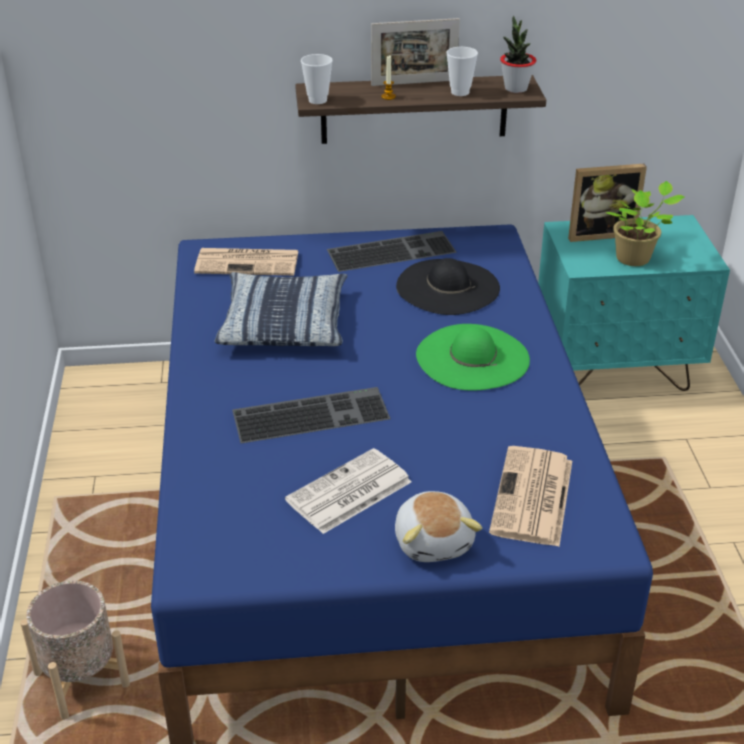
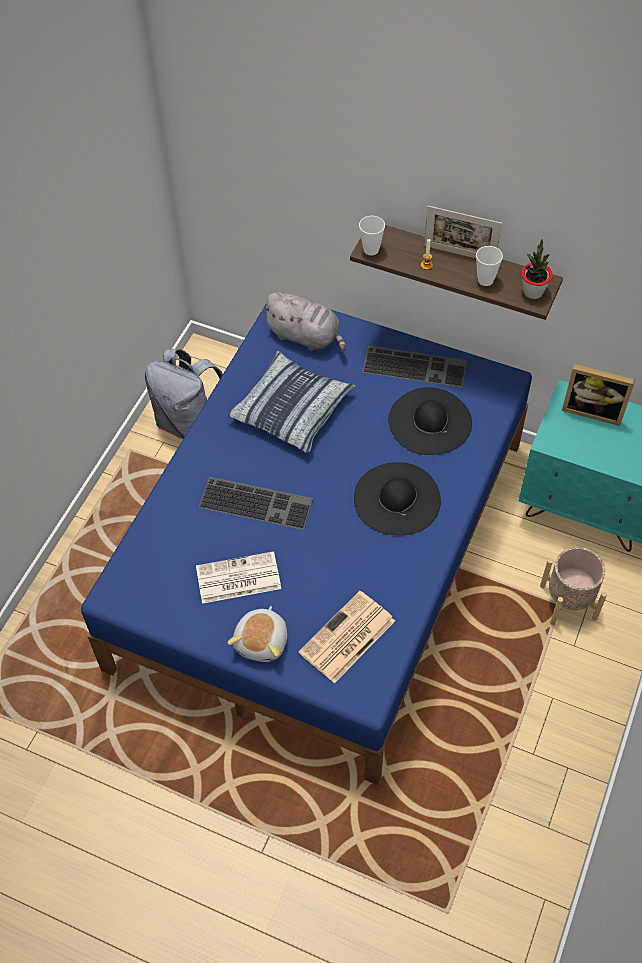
camera: 30 degrees right, 20 degrees up
beige planter [21,581,130,720] -> beige planter moved to [540,547,607,625]
newspaper [194,248,299,276] -> grey plush toy [262,292,346,351]
green hat [416,324,530,391] -> black hat [354,462,441,536]
potted plant [606,181,685,266] -> none
none -> grey backpack [145,349,223,439]

